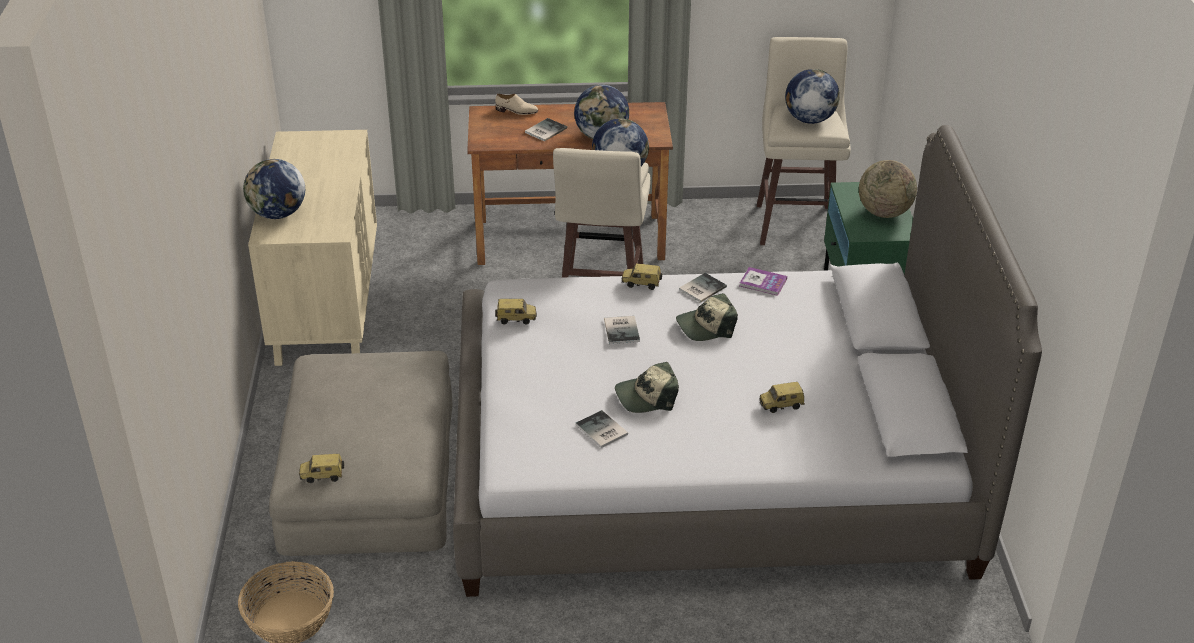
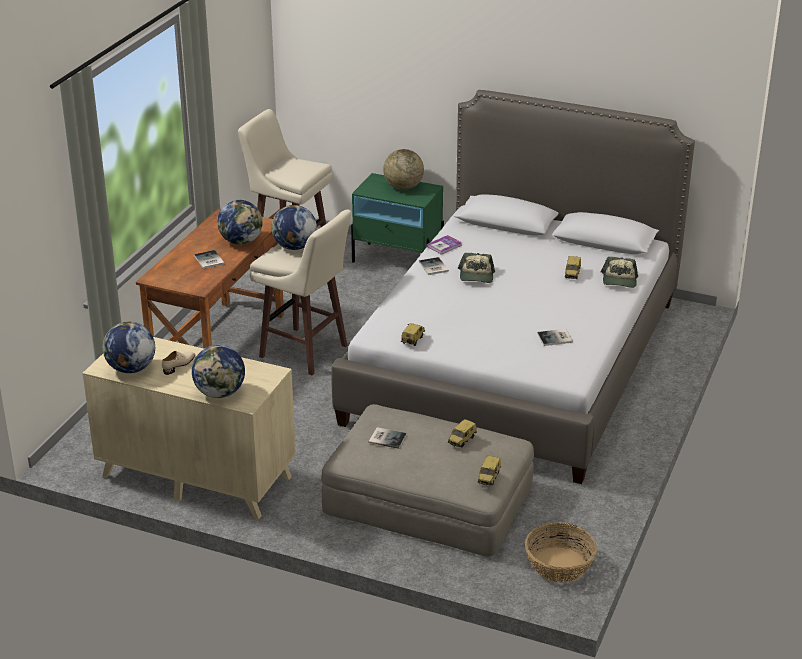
camera: 65 degrees left, 5 degrees down
beige shoe [495,94,538,115] -> beige shoe moved to [162,351,195,375]
book [604,316,640,344] -> book moved to [369,427,407,449]
cap [615,362,679,413] -> cap moved to [601,257,638,288]
toy car [622,263,662,290] -> toy car moved to [448,419,477,448]
globe [785,69,840,124] -> globe moved to [102,322,155,373]

